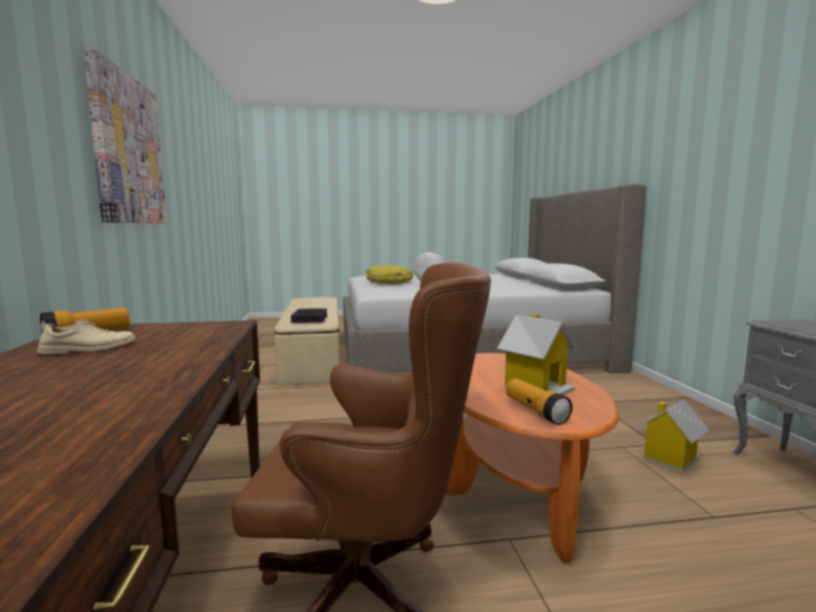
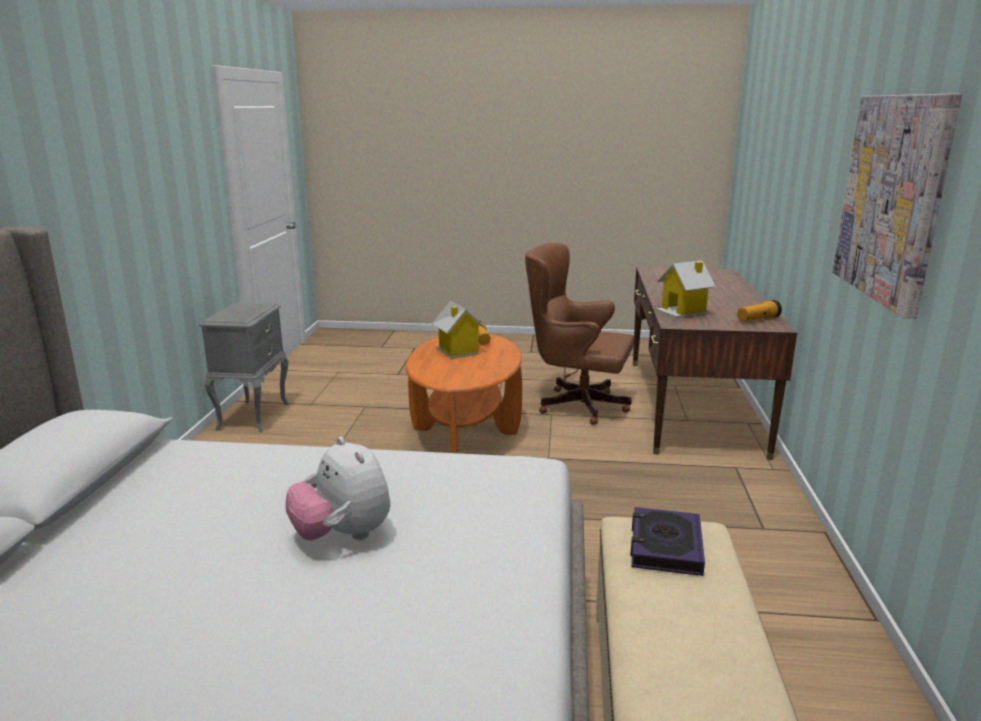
camera: 165 degrees left, 10 degrees up
beige shoe [37,319,136,354] -> none
yellow pillow [366,265,413,284] -> none
toy house [638,399,709,473] -> toy house moved to [656,260,716,319]

